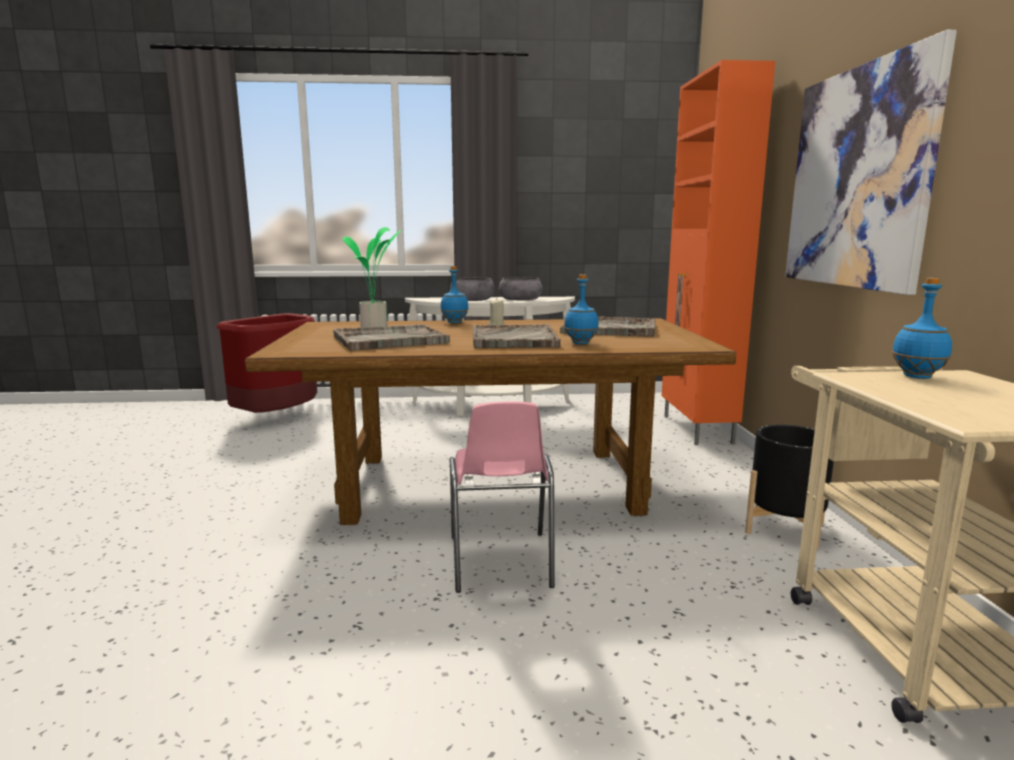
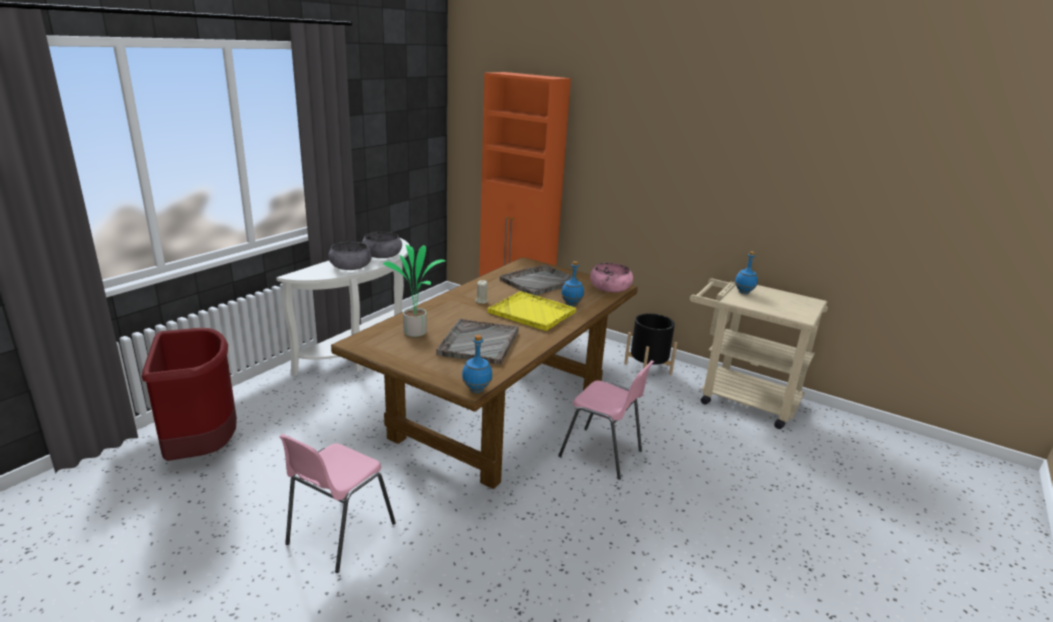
camera: 55 degrees left, 10 degrees up
blue bottle [440,266,469,323] -> blue bottle moved to [462,335,492,393]
grey tray [473,324,561,348] -> yellow tray [487,291,576,331]
picture [785,30,957,295] -> none
none -> pink chair [279,434,396,573]
none -> pink bowl [590,263,633,293]

